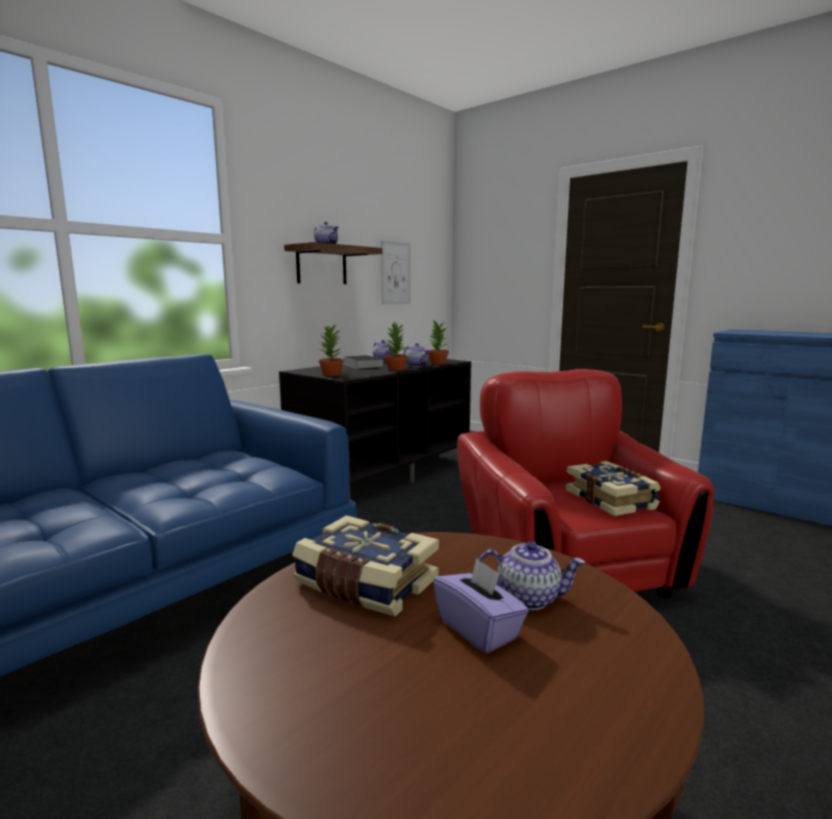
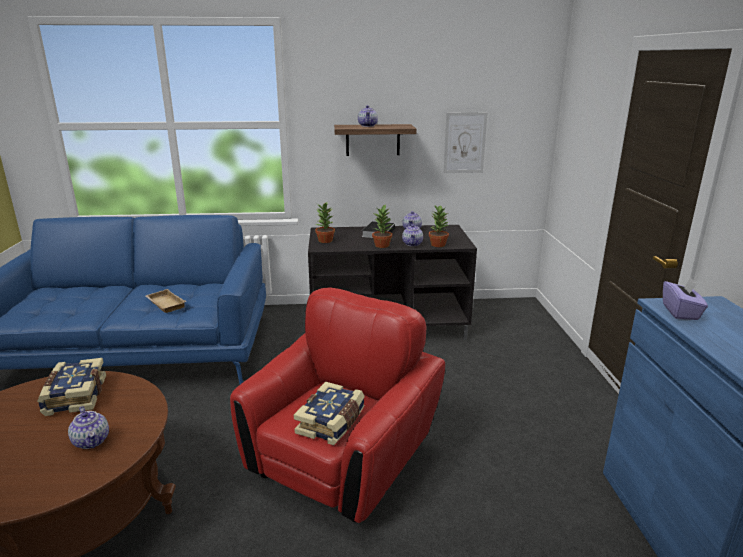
camera: 45 degrees right, 10 degrees up
purple tissue box [433,558,529,653] -> purple tissue box moved to [663,277,708,320]
none -> beige tray [146,289,186,313]

